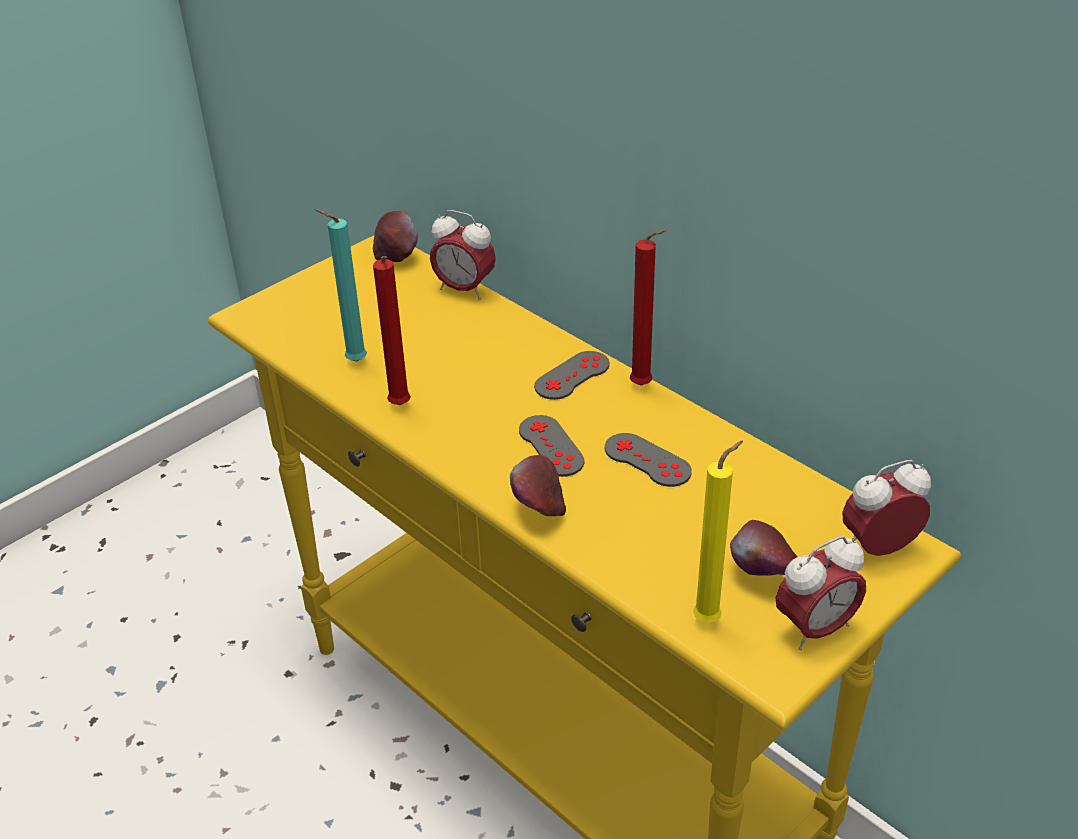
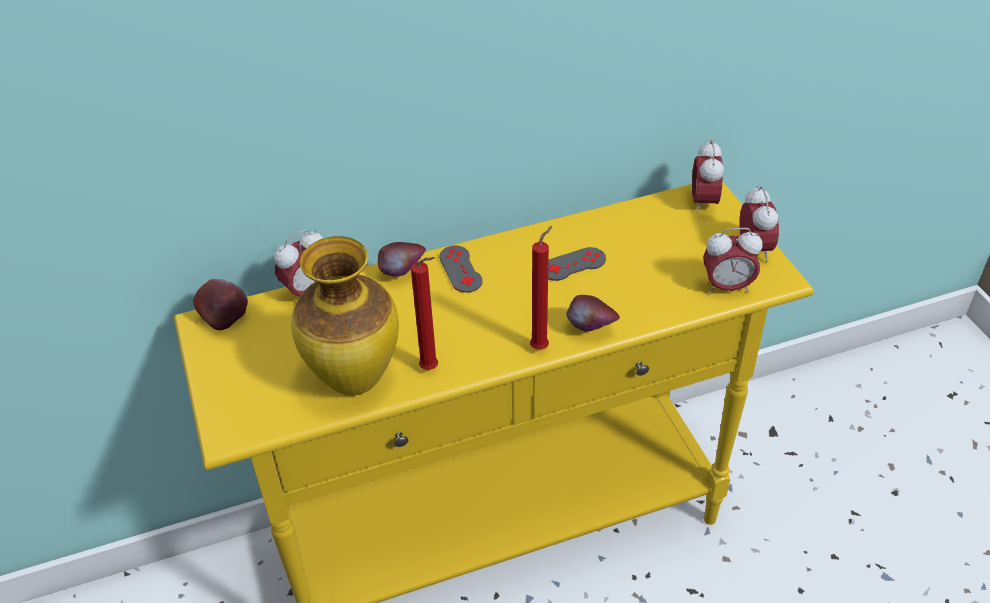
camera: 65 degrees left, 5 degrees up
turquoise candle [314,209,367,362] -> vase [291,236,399,396]
grey game controller [519,415,584,477] -> none
red candle [630,230,667,386] -> red candle moved to [530,226,553,350]
yellow candle [693,441,743,623] -> alarm clock [703,228,762,294]
apple [730,520,798,576] -> apple moved to [378,242,426,276]

